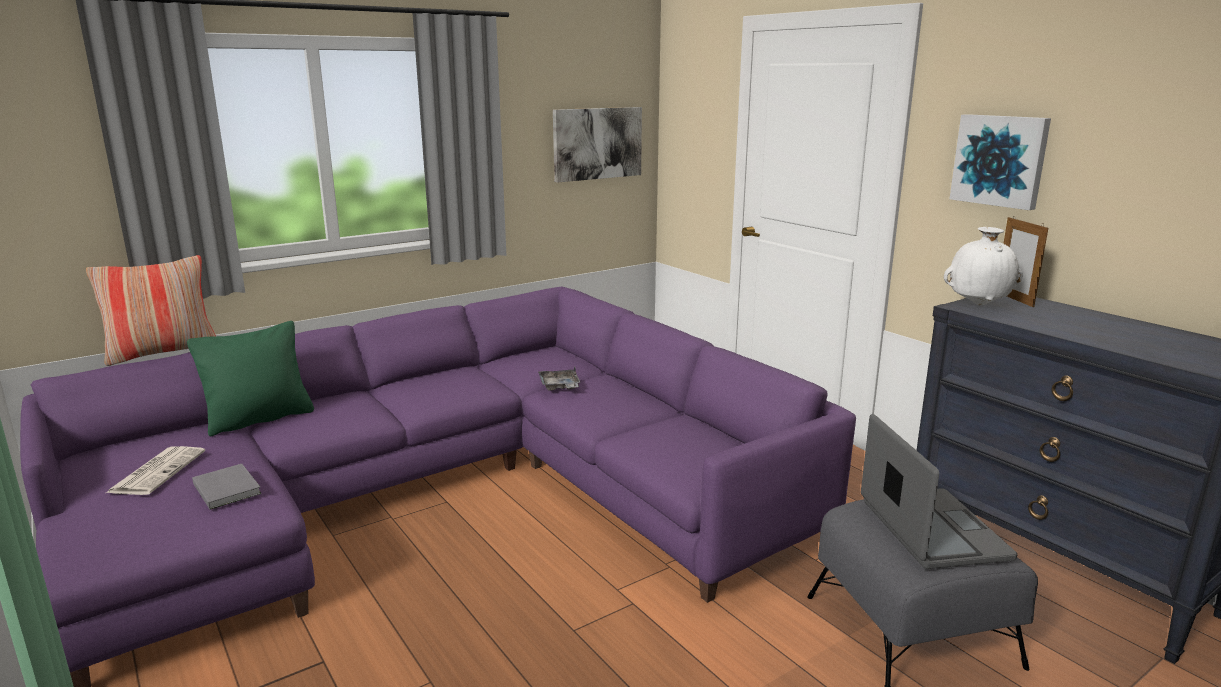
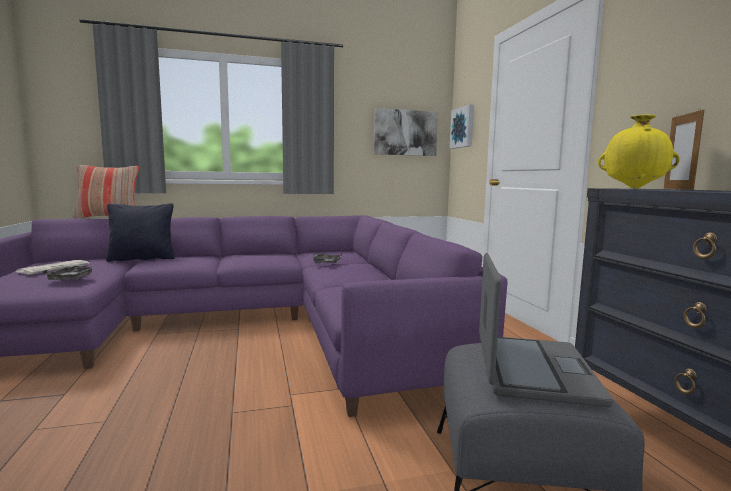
camera: 20 degrees right, 10 degrees down
green pillow [187,321,314,436] -> black pillow [106,203,175,262]
grey book [192,464,262,510] -> grey tray [43,265,95,281]
white vase [944,227,1023,305] -> yellow vase [598,115,680,189]
picture [949,114,1051,210] -> picture moved to [450,104,474,149]

